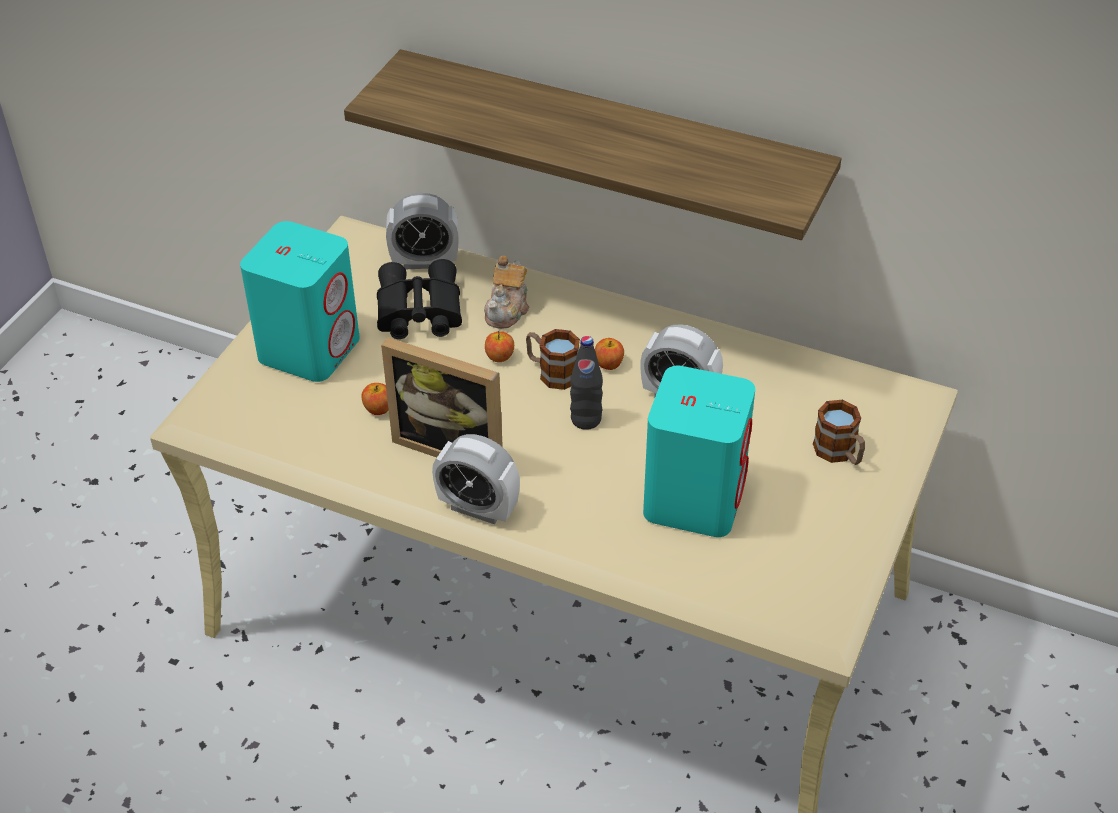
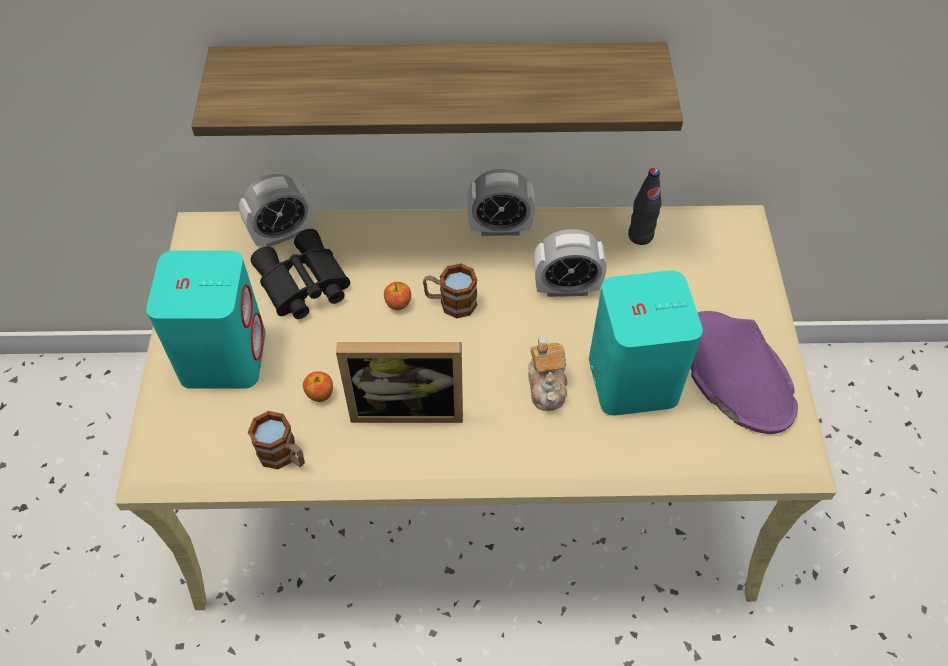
camera: 25 degrees left, 10 degrees up
alarm clock [432,434,520,524] -> alarm clock moved to [467,169,535,236]
teapot [484,256,529,329] -> teapot moved to [528,336,567,411]
black bottle [570,336,603,430] -> black bottle moved to [628,168,661,245]
apple [595,338,624,370] -> none
mug [813,400,865,465] -> mug moved to [248,411,305,469]
none -> purple hat [690,311,798,434]

